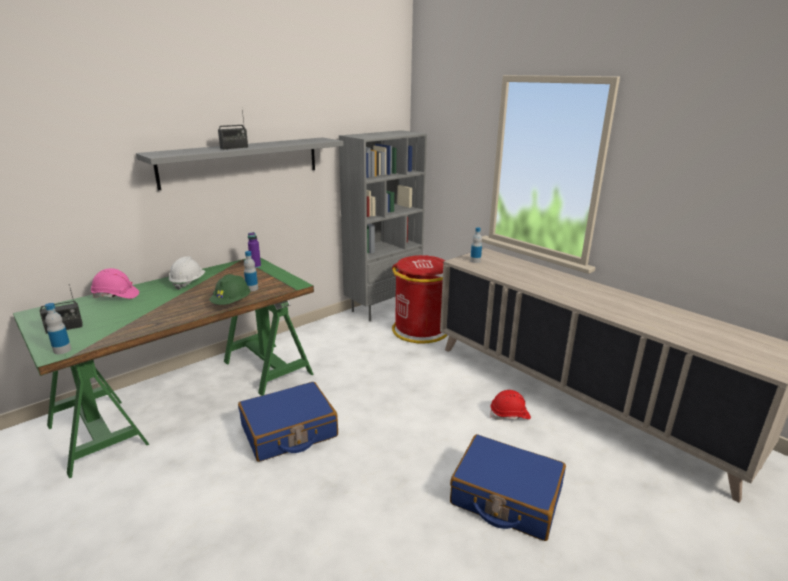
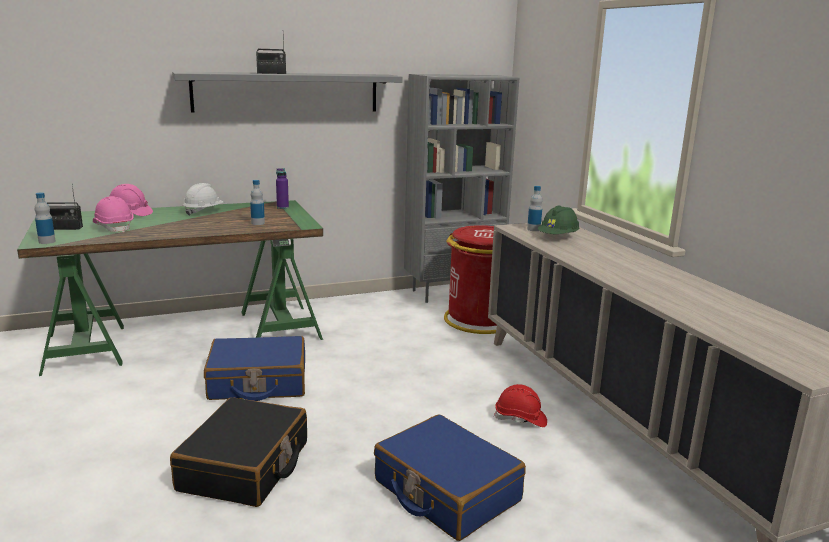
camera: 20 degrees right, 5 degrees down
green hard hat [209,274,250,305] -> green hard hat moved to [538,206,579,234]
none -> pink hard hat [93,196,134,233]
none -> black suitcase [170,397,307,507]

